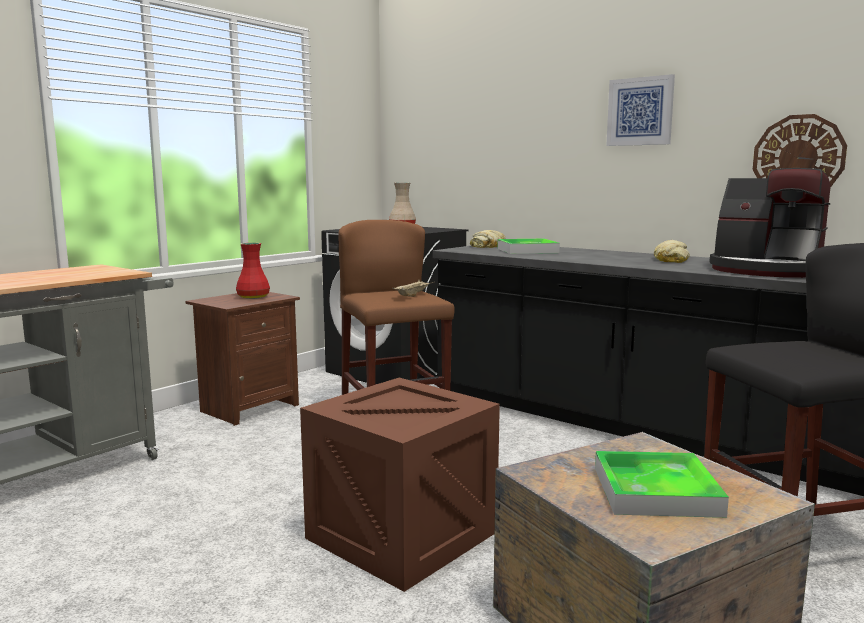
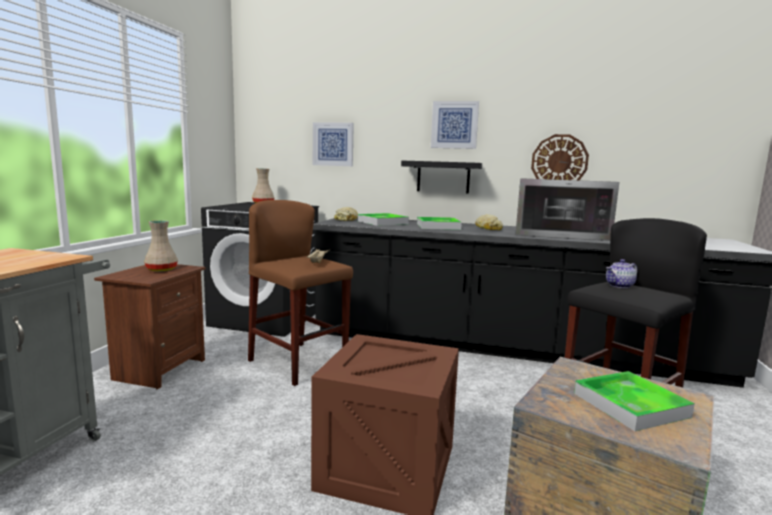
camera: 25 degrees left, 0 degrees up
red vase [236,243,270,299] -> beige vase [144,220,178,272]
coffee machine [709,168,831,278] -> microwave [515,178,619,241]
none -> picture [313,122,354,166]
none -> black shelf [401,161,482,194]
none -> tray [417,217,462,230]
none -> teapot [606,259,638,288]

